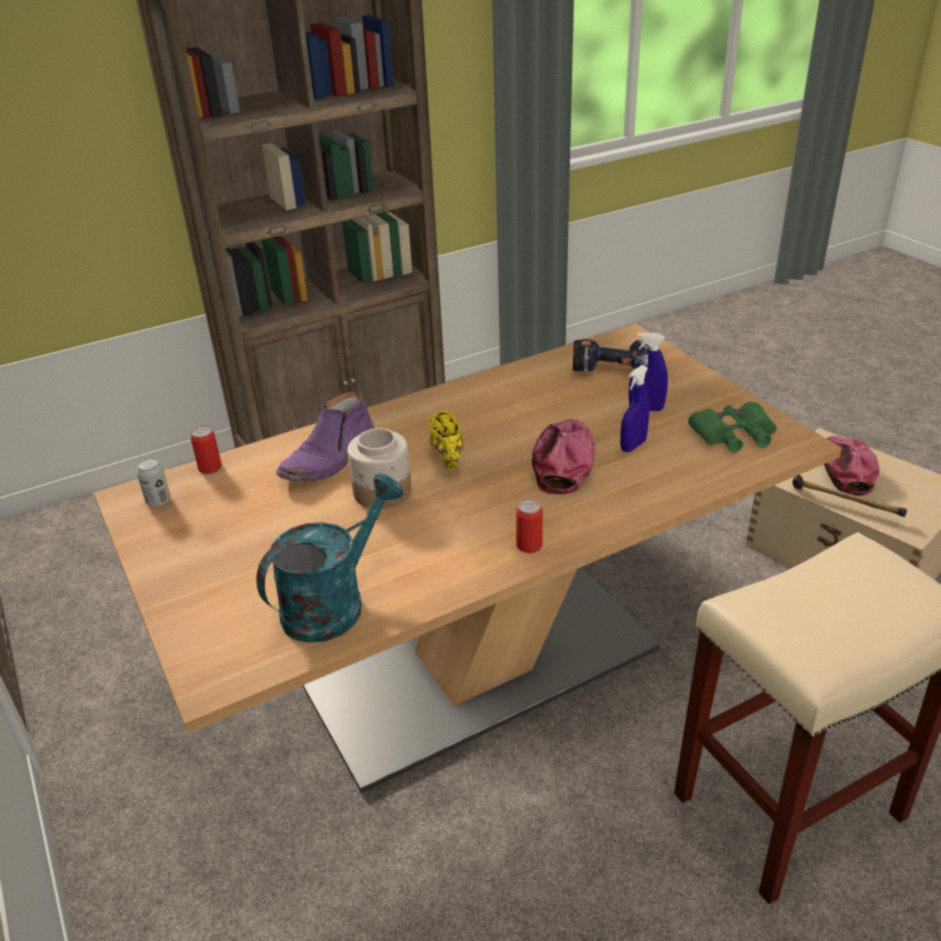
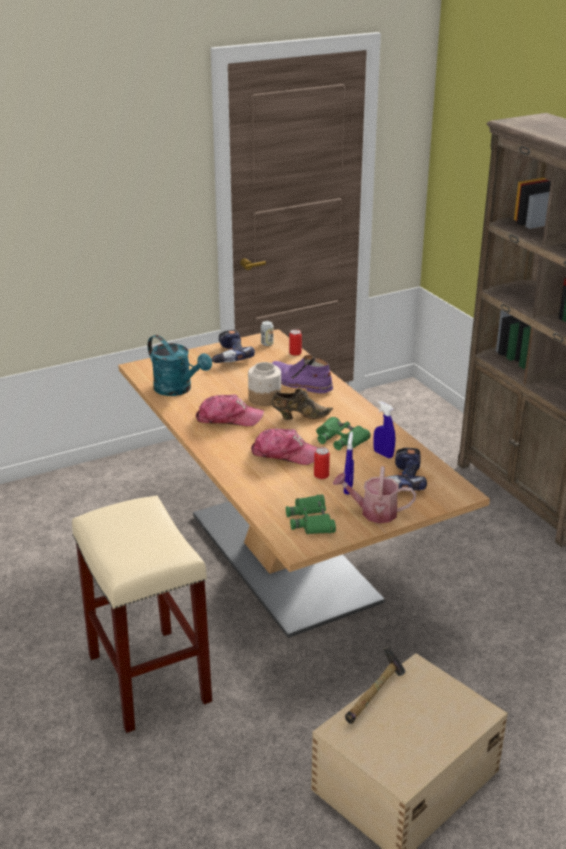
camera: 90 degrees right, 5 degrees down
yellow shoe [426,411,463,470] -> brown shoe [271,389,333,420]
can [516,499,543,553] -> can moved to [314,447,330,479]
blue spray bottle [620,365,649,452] -> blue spray bottle moved to [373,401,395,458]
cap [824,436,879,496] -> cap moved to [196,394,264,426]
none -> power drill [212,330,255,363]
none -> green binoculars [316,417,371,450]
none -> watering can [333,466,416,523]

